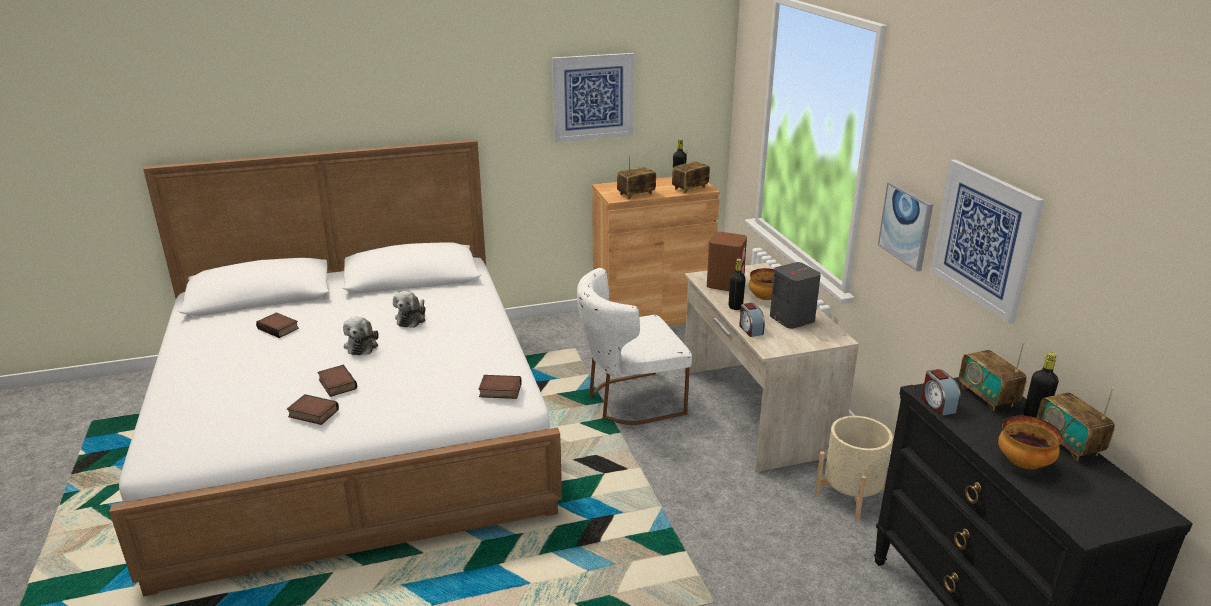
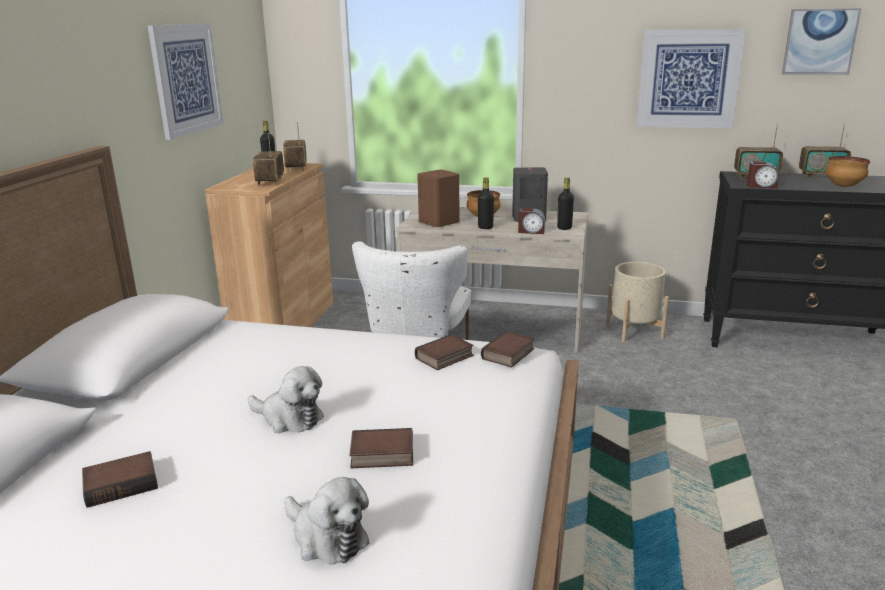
camera: 60 degrees left, 5 degrees down
book [287,394,339,425] -> book moved to [415,334,474,370]
plush toy [393,291,426,328] -> plush toy moved to [284,477,370,565]
picture [878,182,933,271] -> picture moved to [782,8,861,75]
black bottle [1024,352,1059,418] -> black bottle moved to [557,177,574,230]

